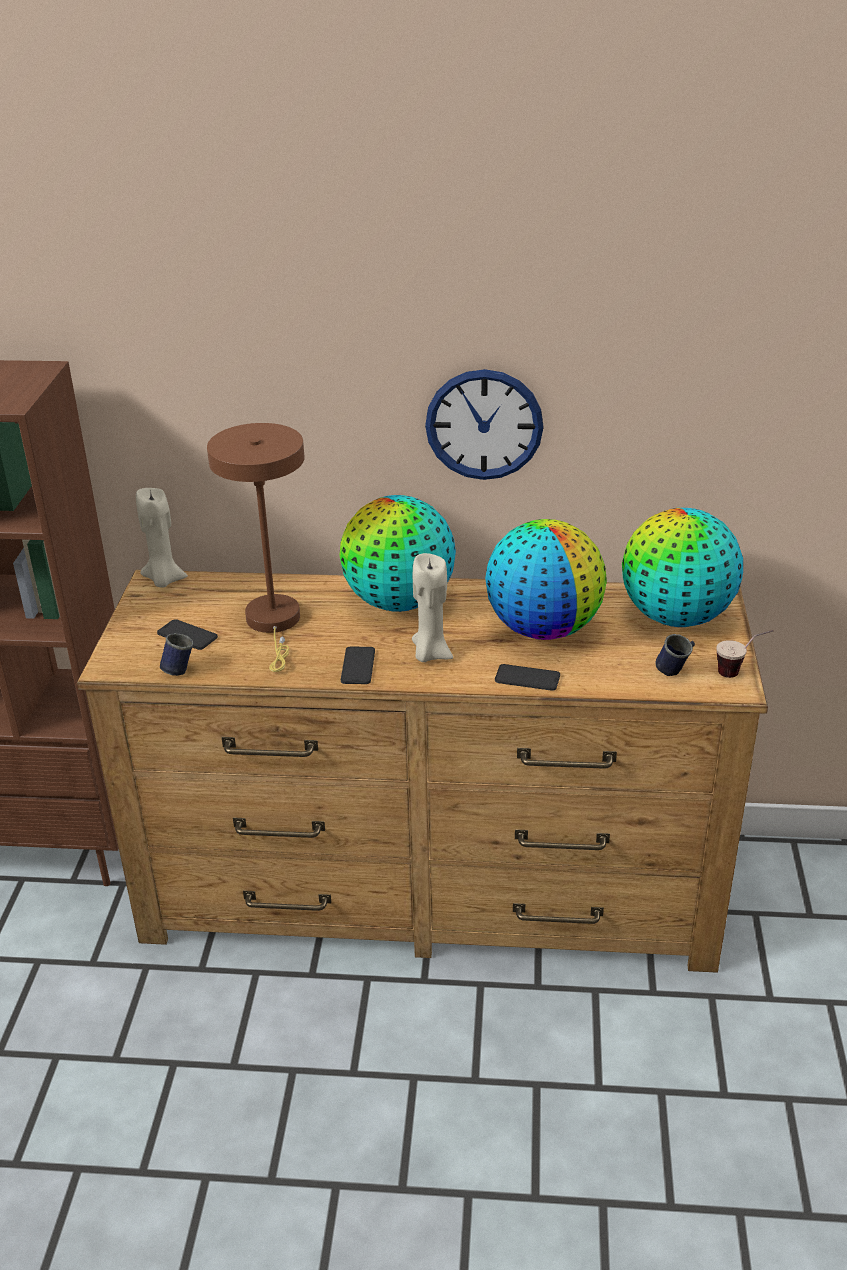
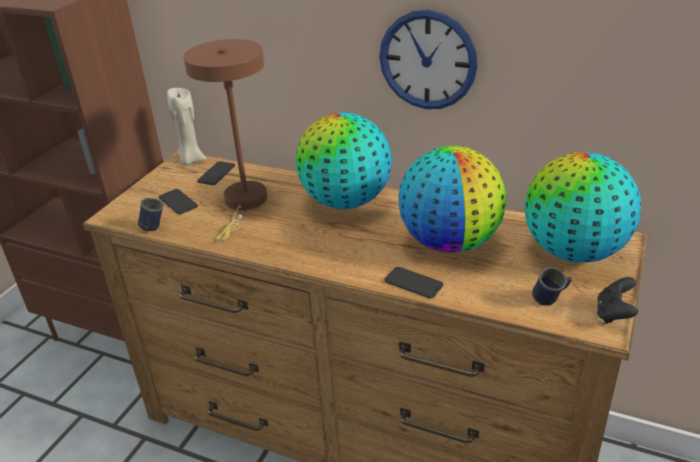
camera: 20 degrees right, 0 degrees up
phone [341,647,375,684] -> phone moved to [197,161,235,185]
beige candle [412,553,453,662] -> none
cup [716,630,773,678] -> black game controller [597,277,638,324]

